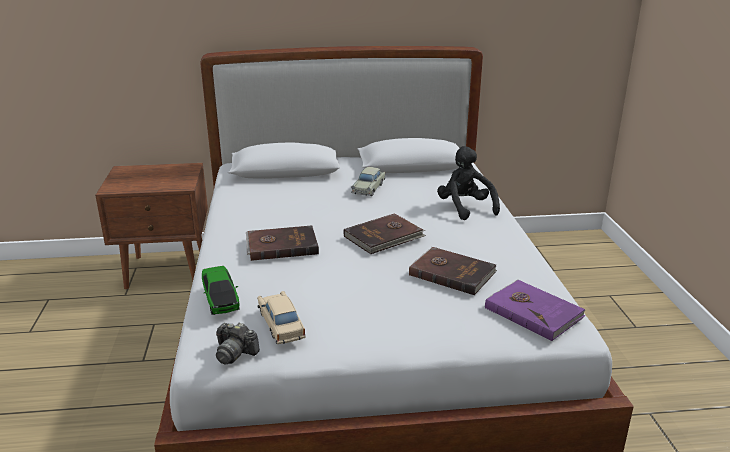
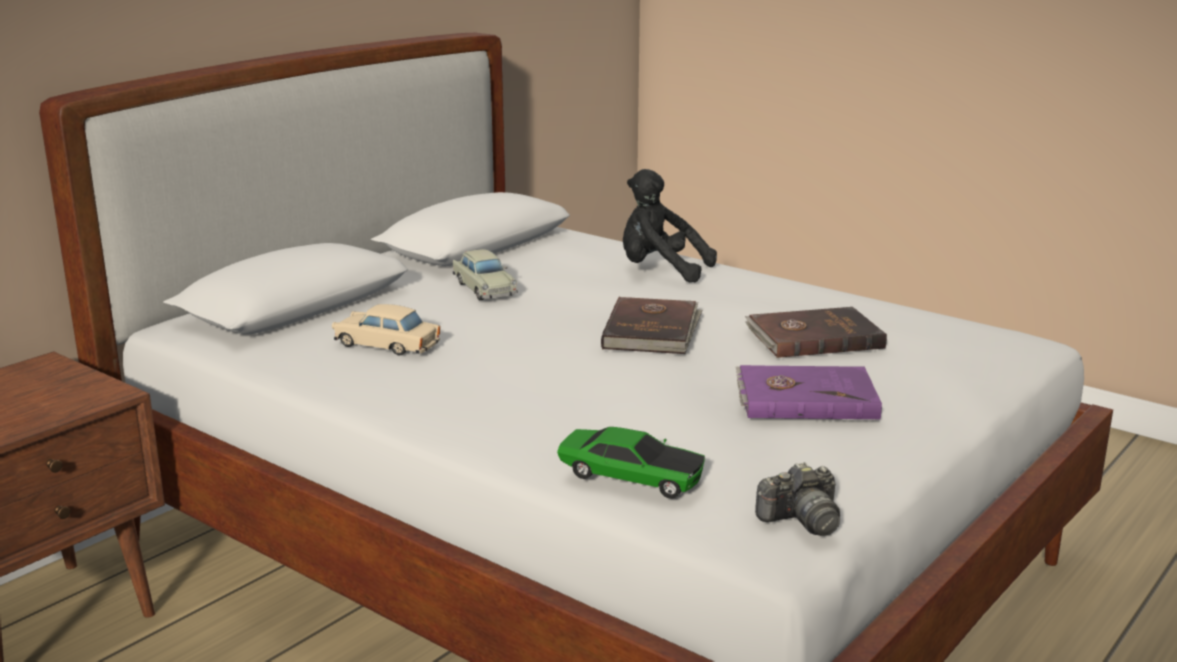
camera: 45 degrees left, 5 degrees down
brown book [246,225,319,261] -> none
beige toy car [257,291,306,344] -> beige toy car moved to [332,304,440,355]
purple book [485,280,586,341] -> purple book moved to [736,365,882,419]

